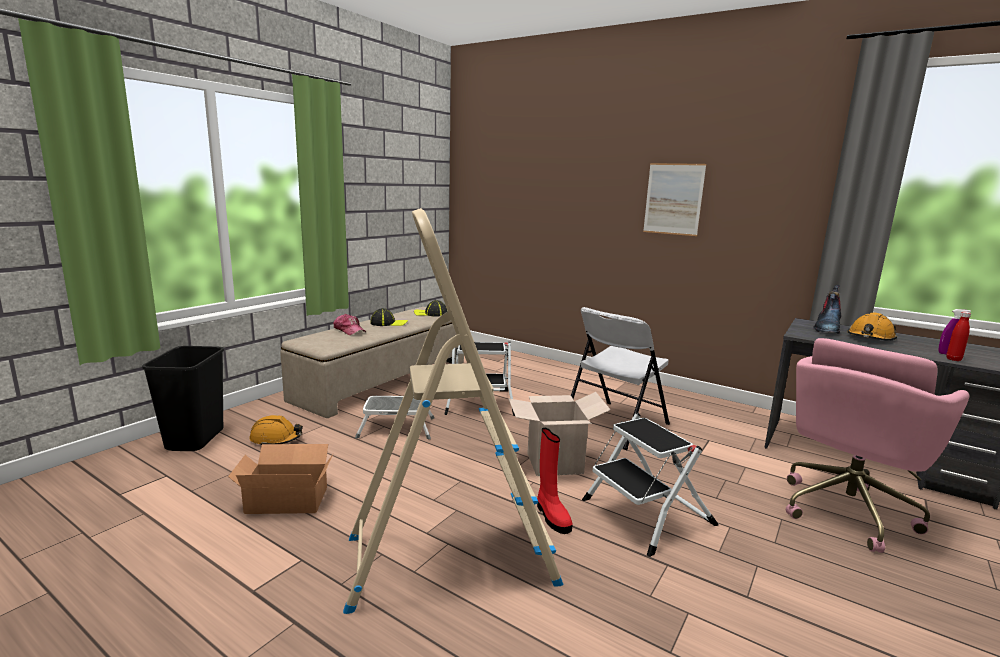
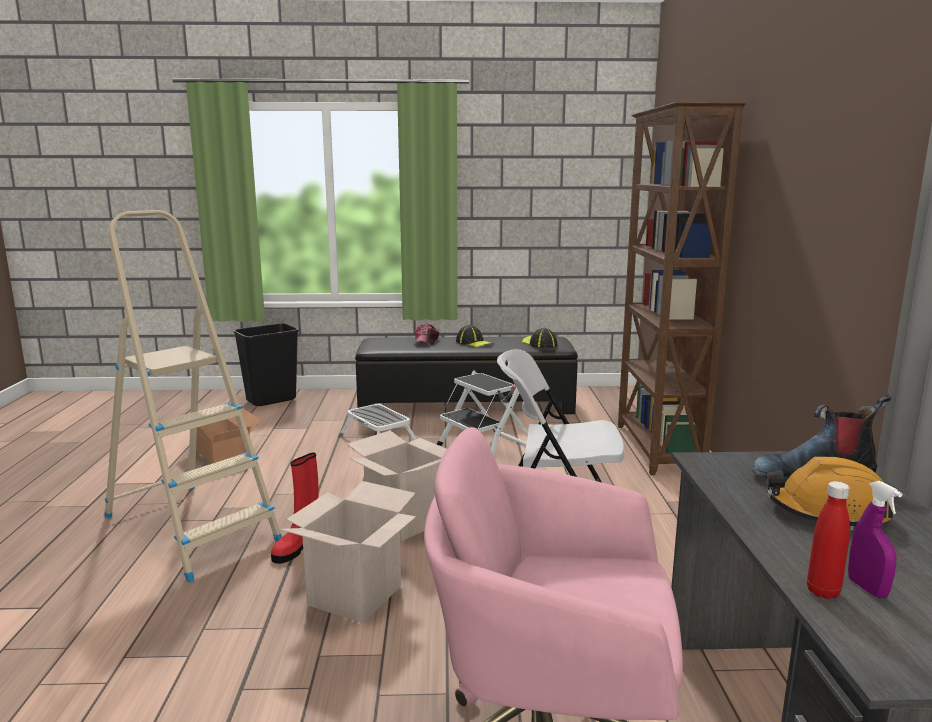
camera: 55 degrees right, 0 degrees up
orange hard hat [249,415,303,445] -> none
beige bench [280,307,464,418] -> black bench [355,337,578,414]
step ladder [582,412,719,557] -> cardboard box [279,481,416,623]
picture [643,163,706,236] -> none
none -> brown bookcase [618,102,746,475]

